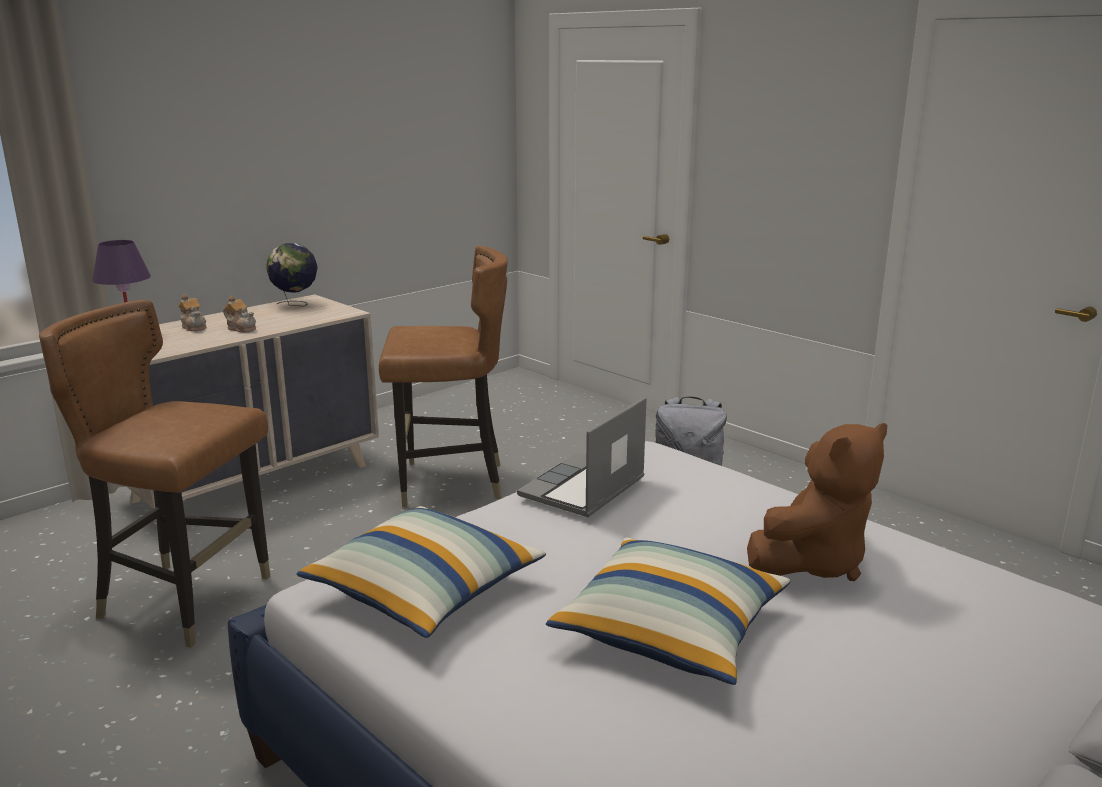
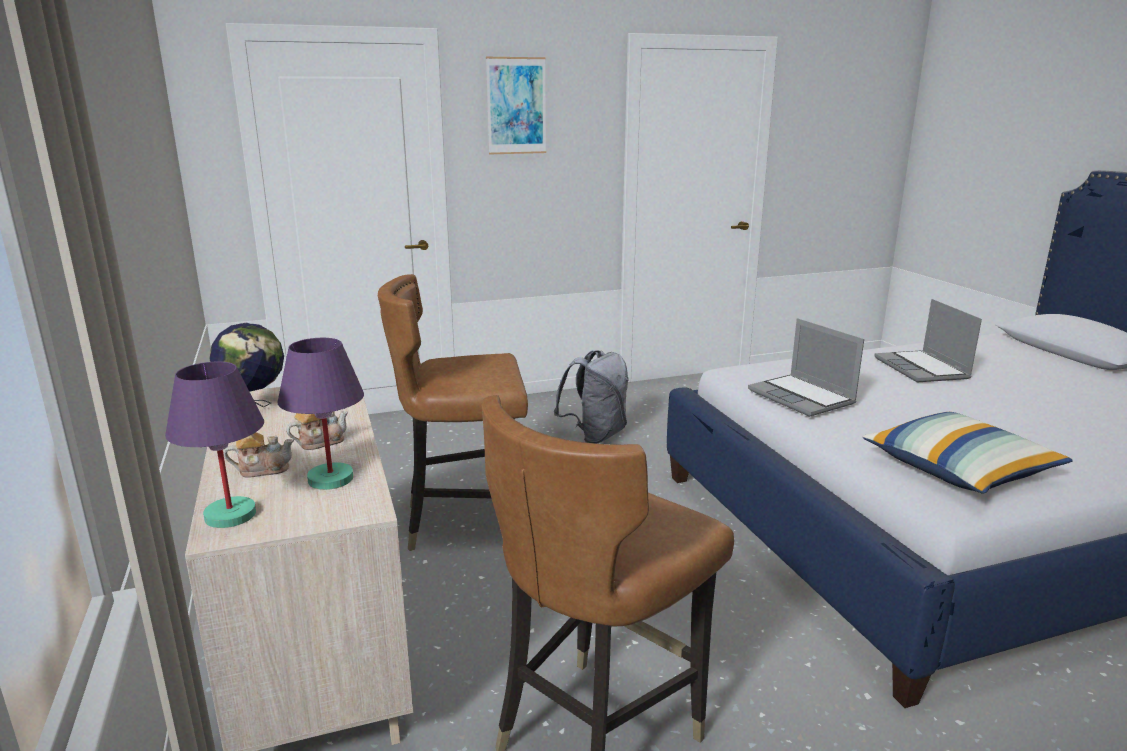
camera: 65 degrees left, 0 degrees up
brown chair [379,246,508,507] -> brown chair turned 120 degrees counterclockwise [378,274,528,551]
pillow [546,537,791,685] -> none
brown plush toy [747,423,887,581] -> laptop [875,299,982,382]
none -> purple table lamp [278,338,364,490]
none -> picture [486,57,546,154]

